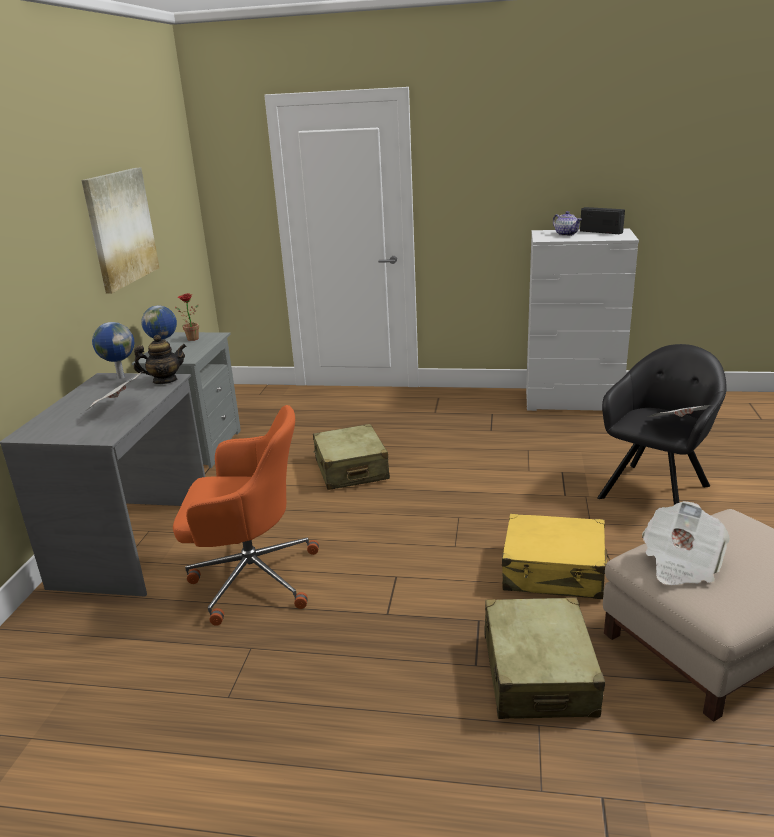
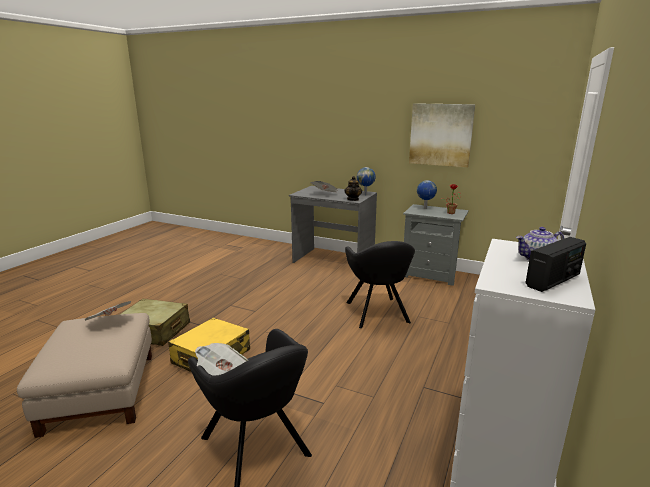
camera: 105 degrees right, 5 degrees down
orange office chair [173,405,319,626] -> none
beige suitcase [313,424,390,490] -> black armchair [345,241,415,328]

